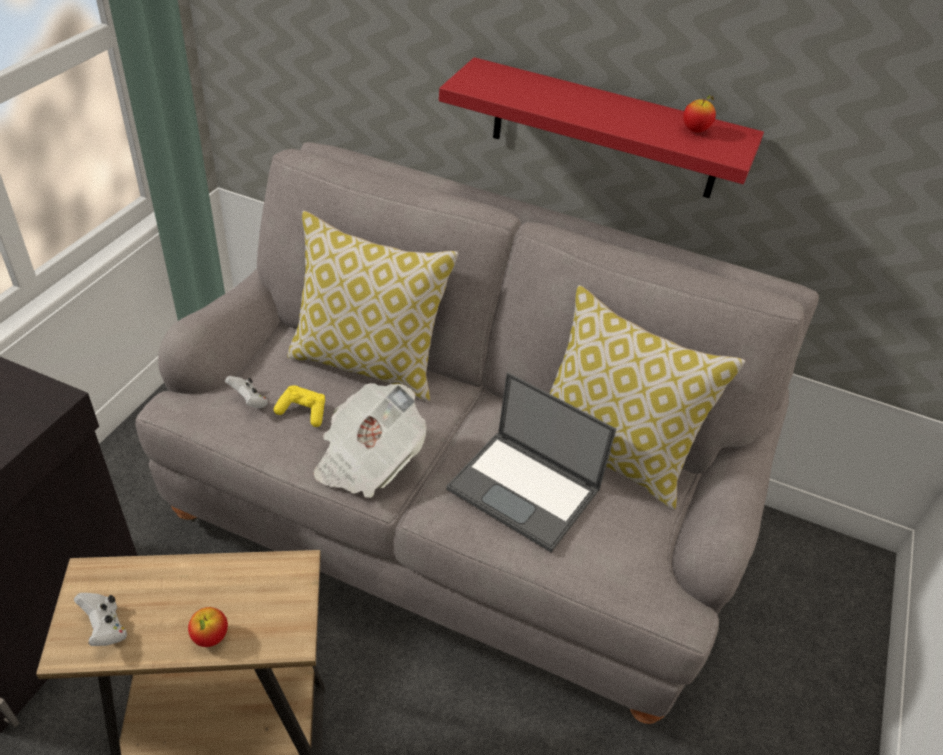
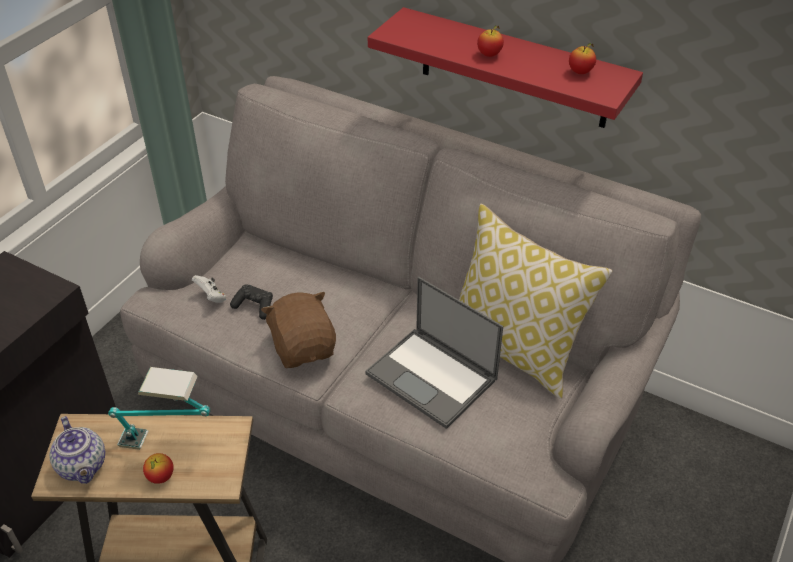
camera: 10 degrees right, 0 degrees up
white game controller [74,593,127,646] -> teapot [49,416,105,484]
yellow game controller [274,385,325,427] -> black game controller [230,284,273,320]
pillow [287,211,459,401] -> none
newspaper [314,383,427,498] -> brown plush toy [261,292,336,368]
none -> table lamp [108,367,211,450]
none -> apple [477,25,504,57]

